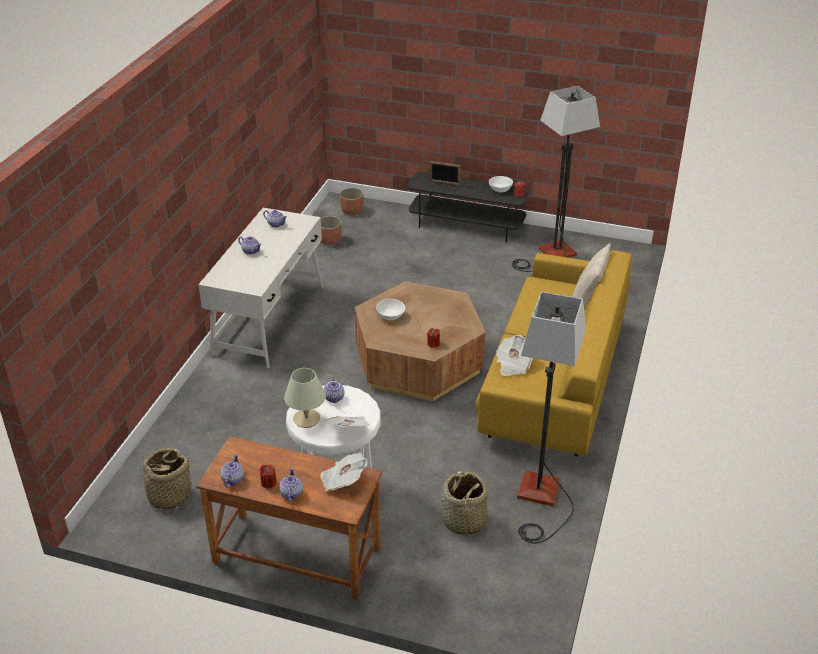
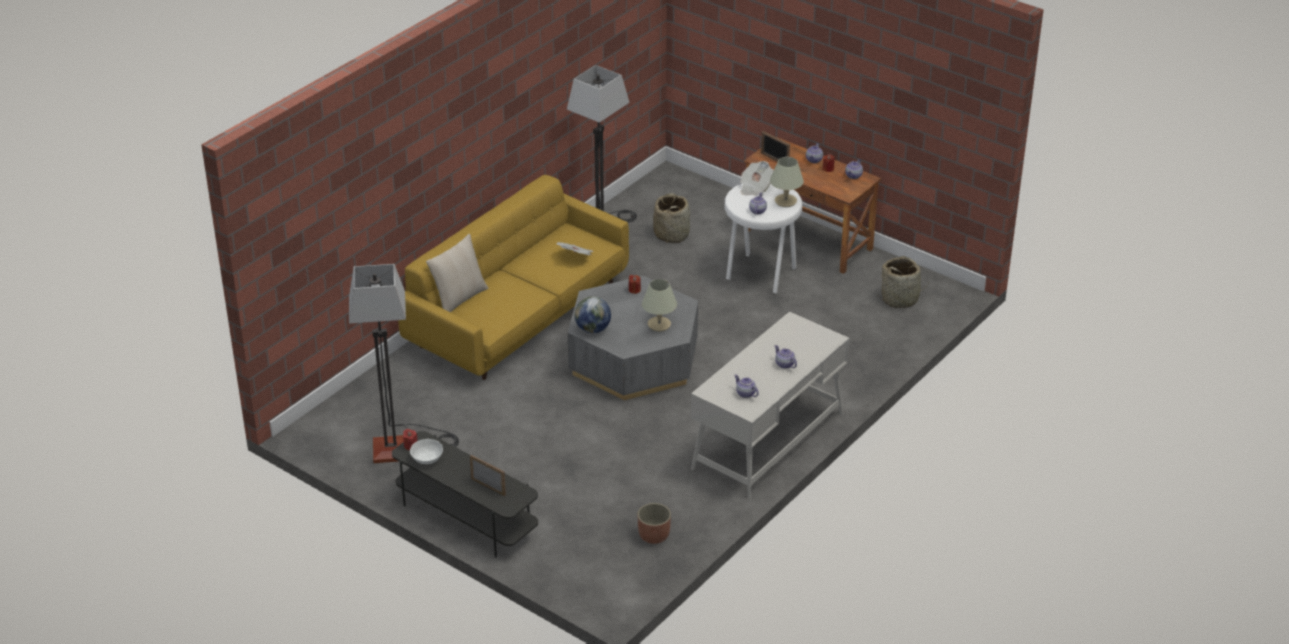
camera: 160 degrees left, 0 degrees up
newspaper [320,453,367,491] -> picture frame [761,131,790,162]
planter [340,188,364,216] -> none
brown coffee table [355,282,486,401] -> grey coffee table [568,276,698,400]
white bowl [376,299,405,320] -> beige table lamp [642,279,677,332]
none -> globe [575,297,611,334]

